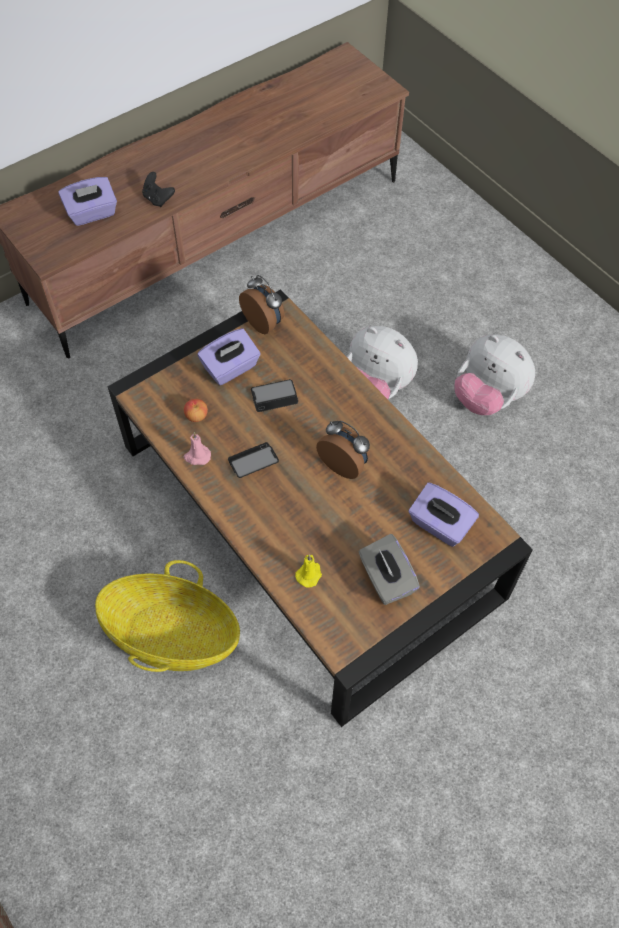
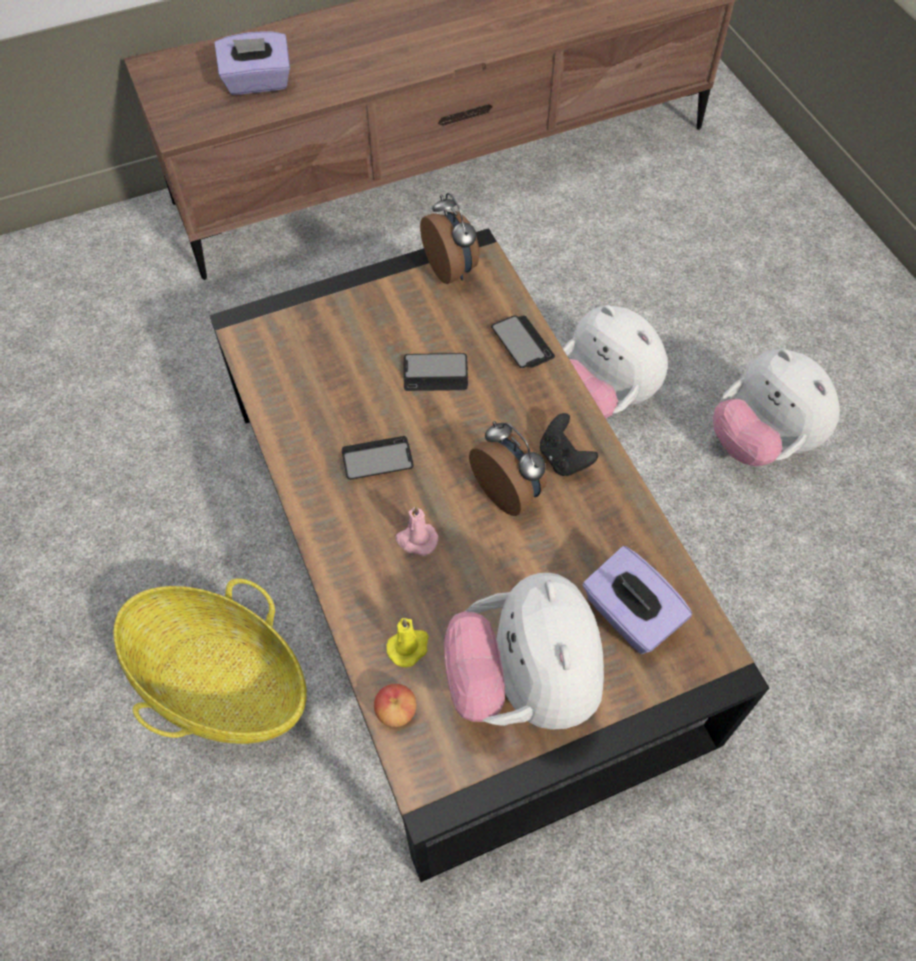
camera: 15 degrees right, 0 degrees up
black game controller [142,172,175,207] -> black game controller moved to [540,413,598,476]
apple [184,399,208,422] -> apple moved to [374,684,417,727]
pink candle [184,432,211,465] -> pink candle moved to [395,506,439,556]
purple tissue box [197,328,261,385] -> none
grey tissue box [359,534,420,605] -> plush toy [444,573,604,730]
none -> phone [491,316,555,368]

